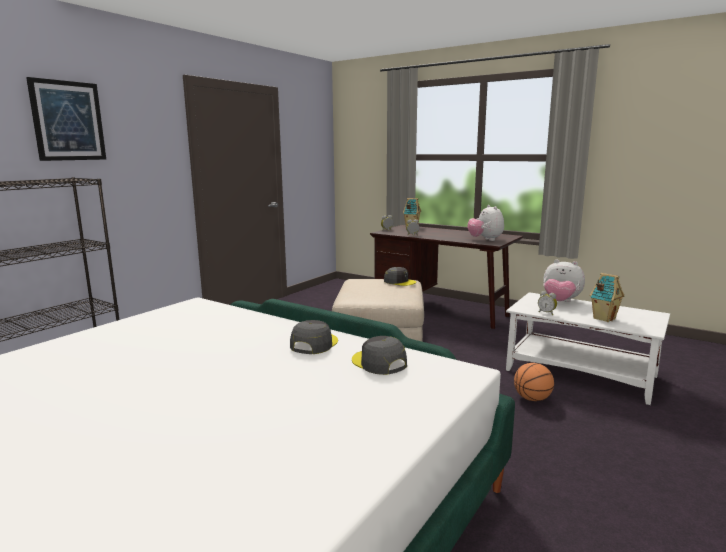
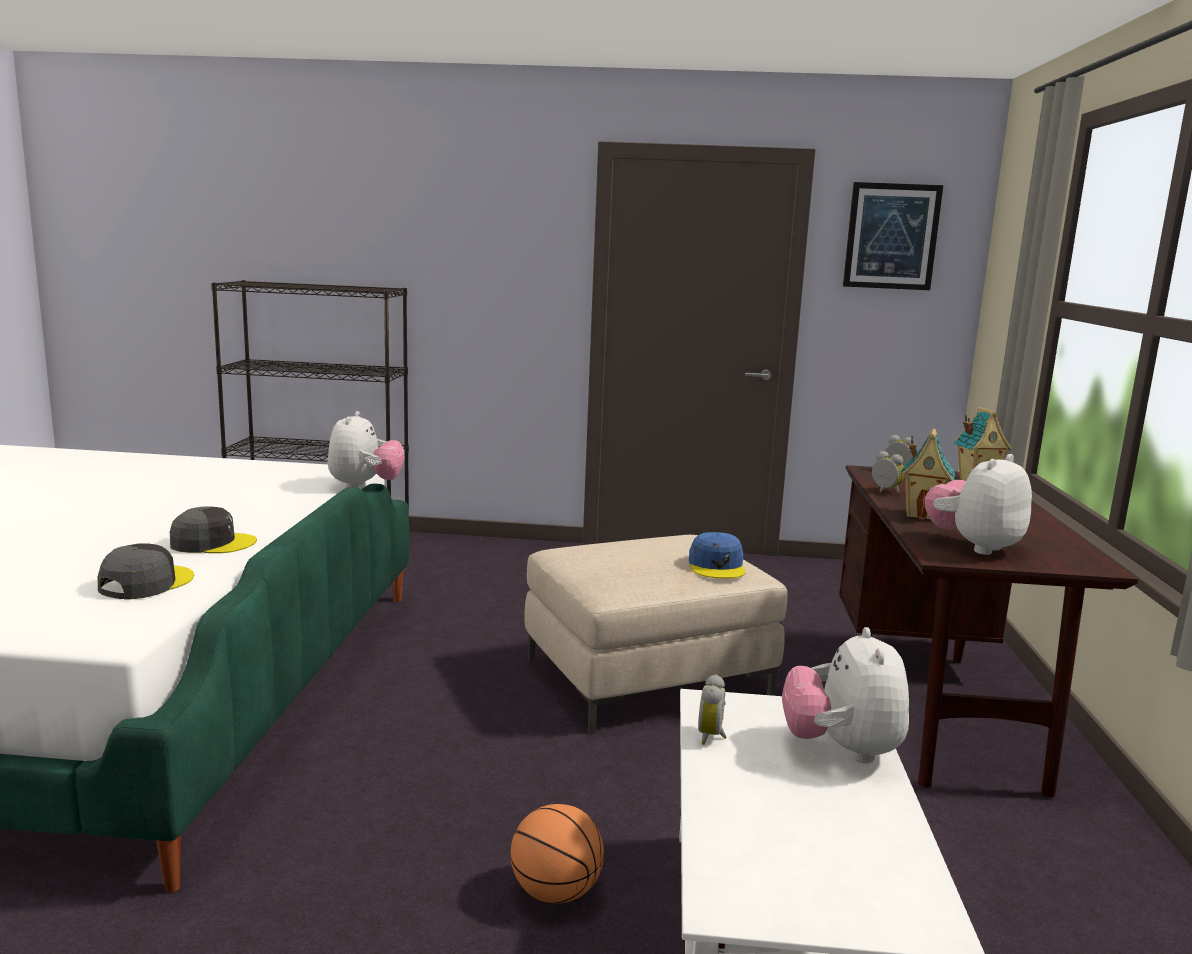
camera: 60 degrees right, 0 degrees up
picture [26,77,106,161] -> picture moved to [843,182,943,290]
grey cap [384,267,416,286] -> blue cap [689,532,745,579]
toy house [589,273,625,322] -> toy house moved to [900,429,955,520]
none -> plush toy [328,411,404,488]

